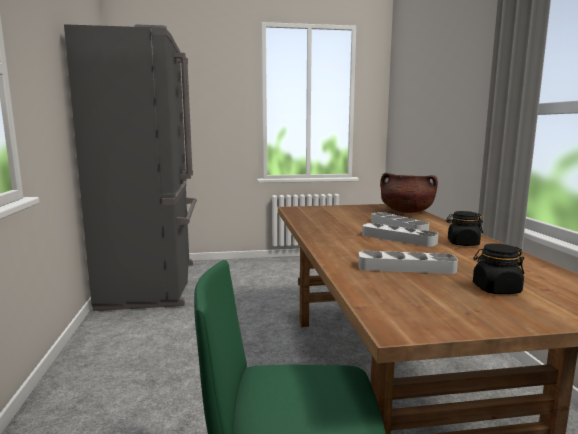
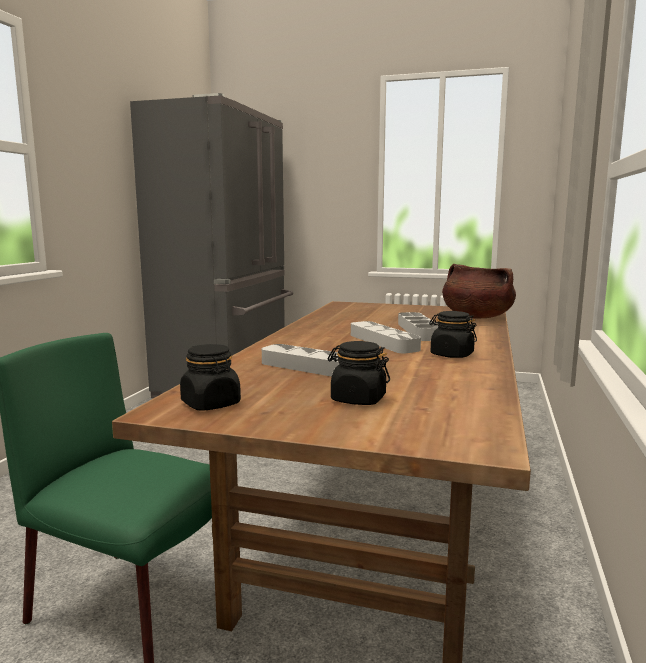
camera: 25 degrees right, 0 degrees up
none -> black jar [180,344,241,411]

